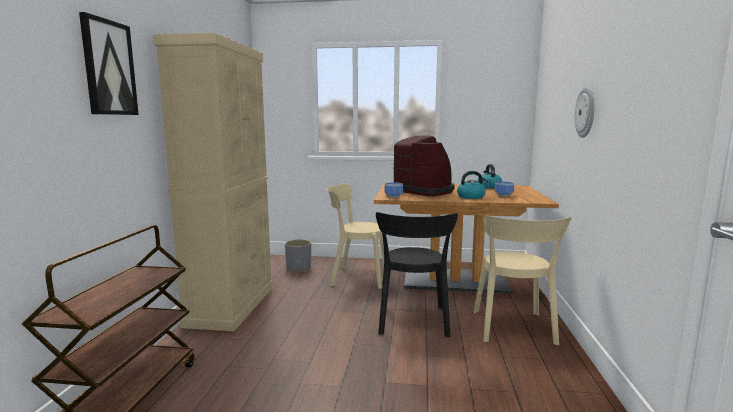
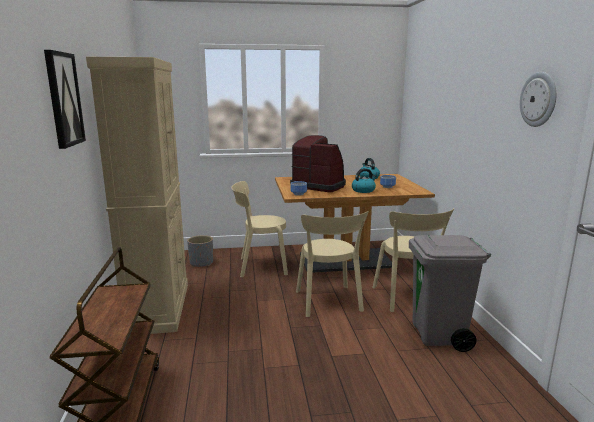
camera: 15 degrees left, 5 degrees up
black chair [376,212,458,337] -> beige chair [296,211,369,317]
wall clock [575,87,595,138] -> wall clock moved to [520,72,556,127]
none -> grey trash can [409,235,491,352]

